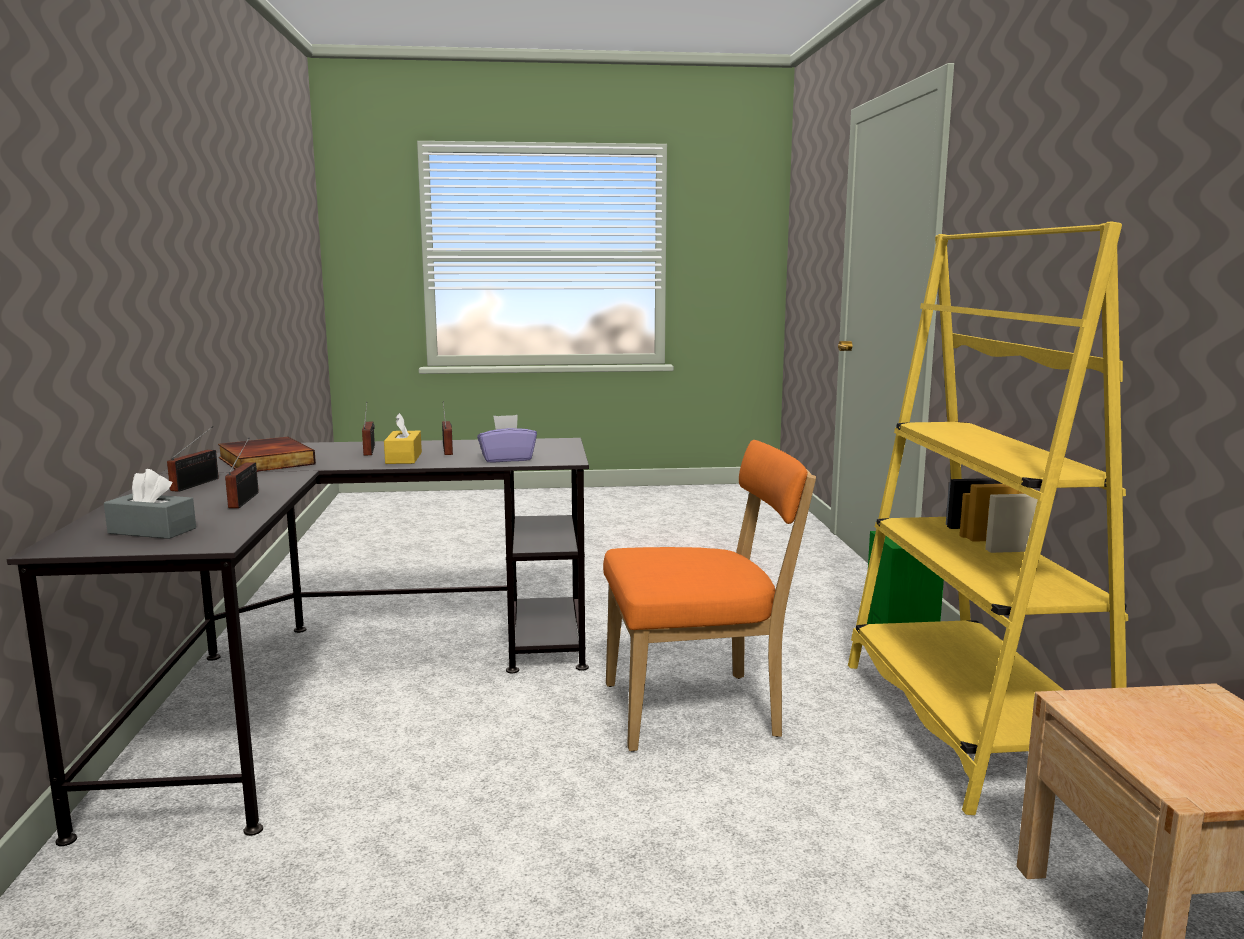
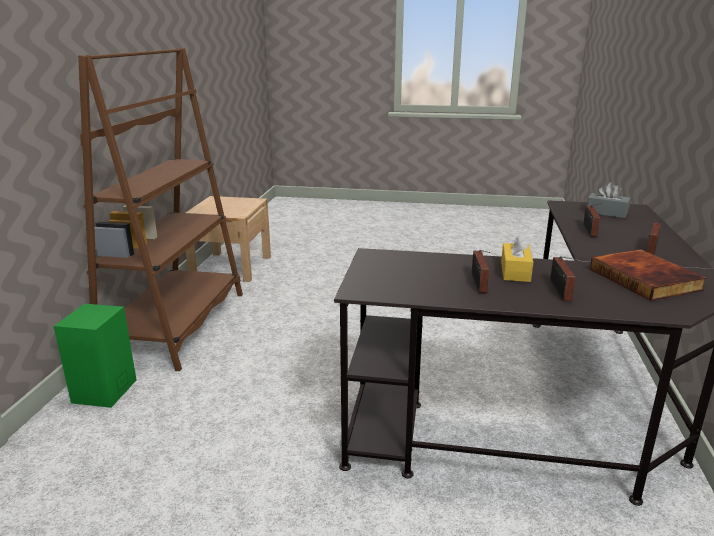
camera: 165 degrees left, 10 degrees up
purple tissue box [477,415,537,463] -> none
orange chair [603,440,816,752] -> none
yellow bookcase [848,222,1128,815] -> brown bookcase [78,48,243,371]

